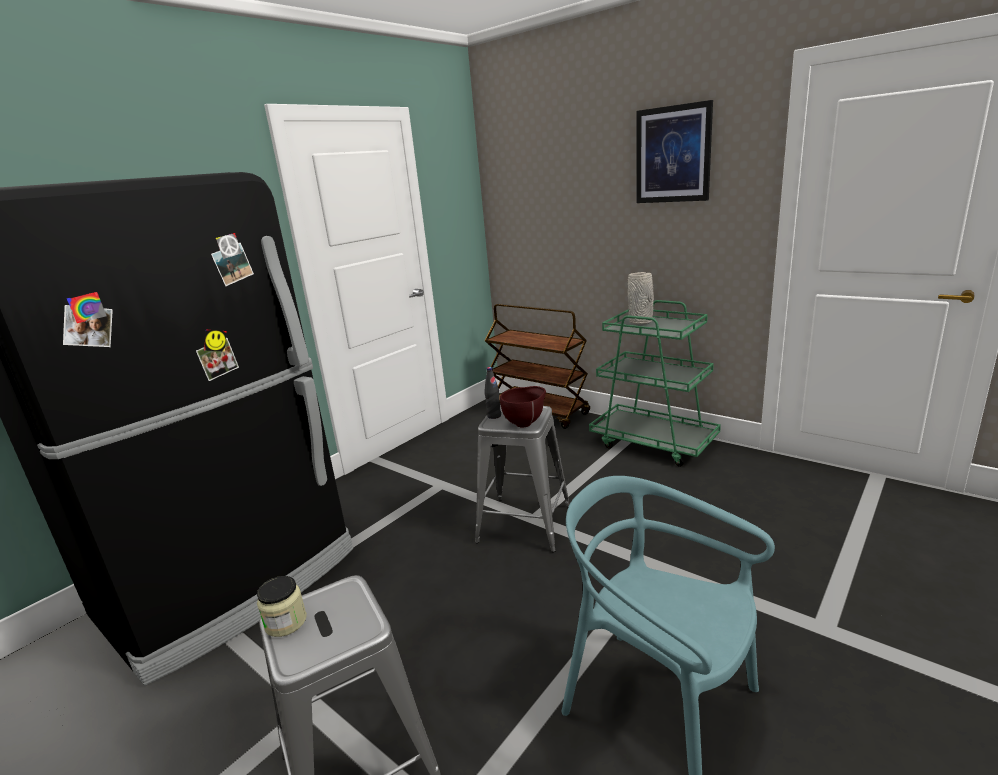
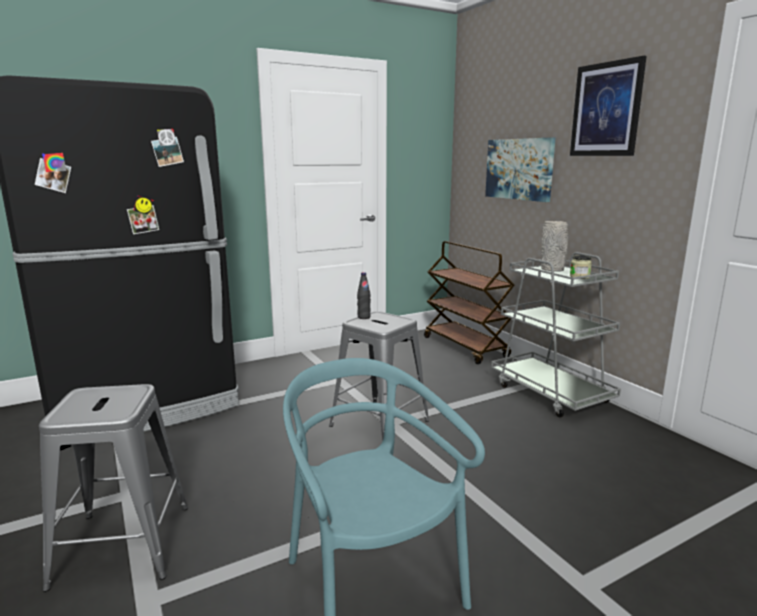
camera: 20 degrees right, 5 degrees down
jar [257,576,307,637] -> jar moved to [570,255,592,279]
brown bowl [500,386,546,427] -> none
green cart [589,300,721,467] -> grey cart [491,252,621,418]
none -> picture [485,137,556,202]

